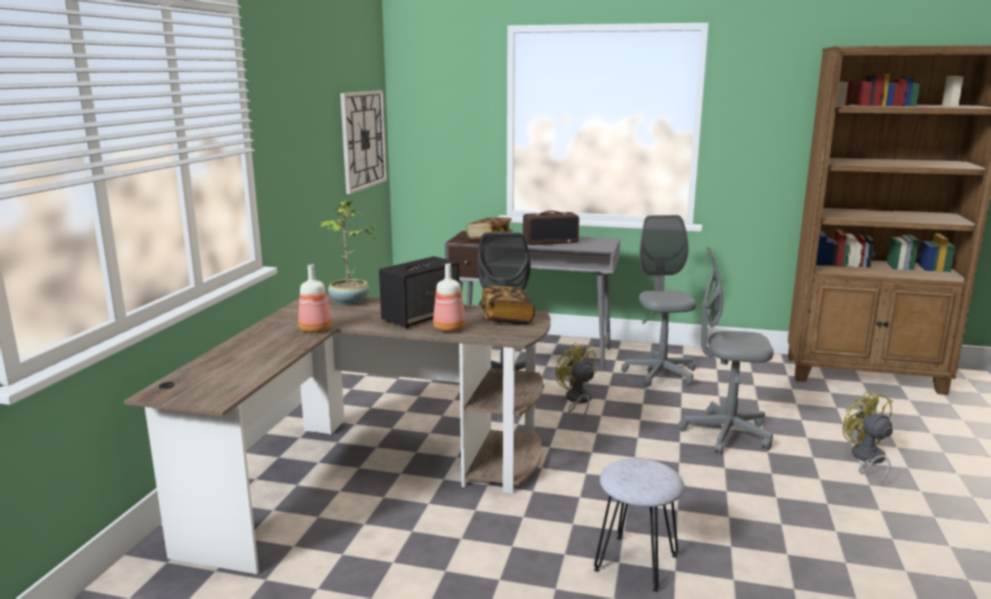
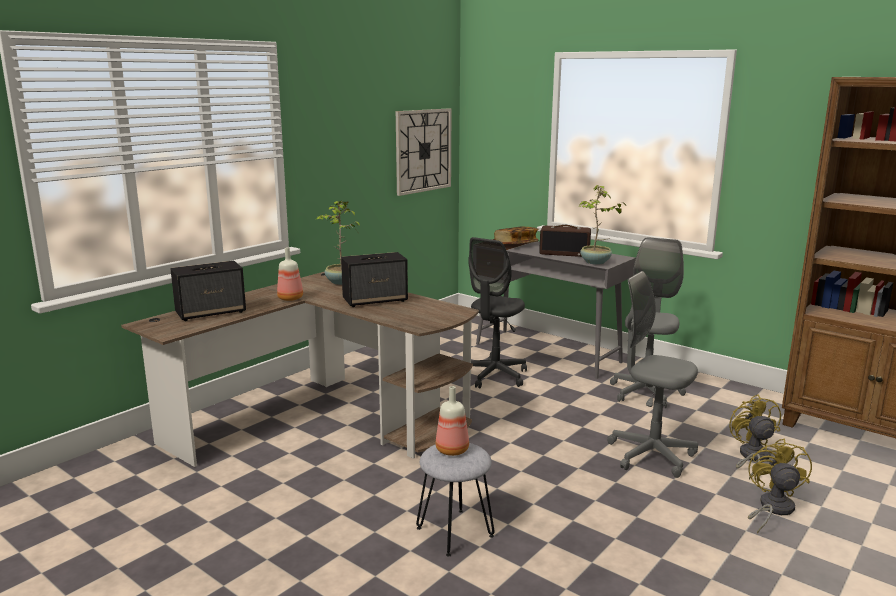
camera: 25 degrees right, 0 degrees up
bottle [433,263,466,332] -> bottle moved to [436,386,469,456]
book [481,286,535,325] -> none
yellow fan [555,342,597,419] -> yellow fan moved to [729,395,781,479]
none -> speaker [171,261,246,321]
none -> potted plant [579,185,626,265]

